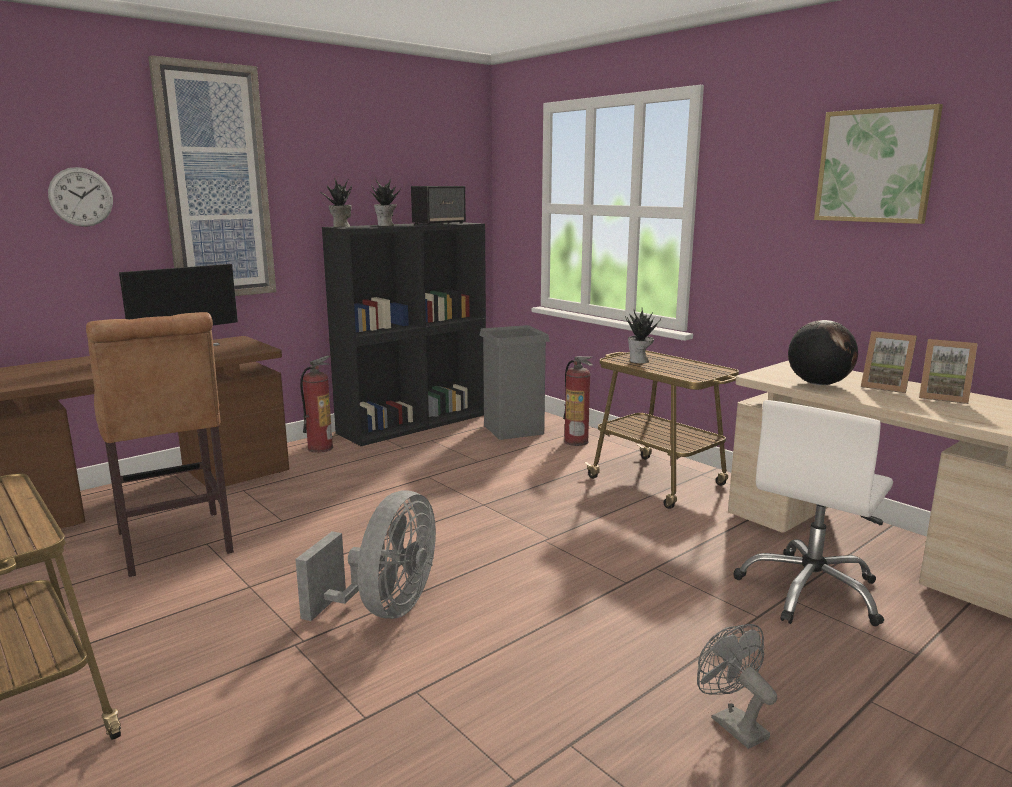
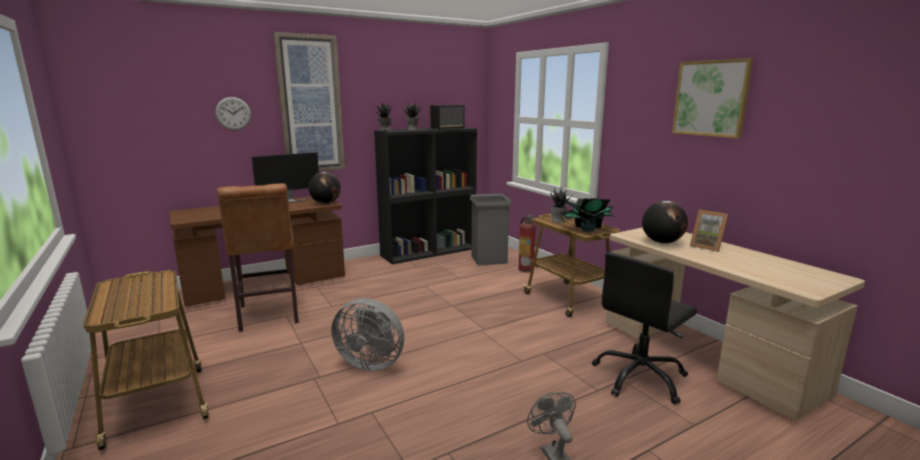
camera: 10 degrees right, 0 degrees up
grey fan [295,490,436,621] -> grey fan turned 75 degrees clockwise [332,298,404,371]
fire extinguisher [300,356,333,453] -> none
white office chair [733,400,893,626] -> black office chair [592,252,697,404]
picture frame [919,339,978,404] -> none
none -> globe [308,172,341,204]
none -> potted plant [561,198,617,232]

